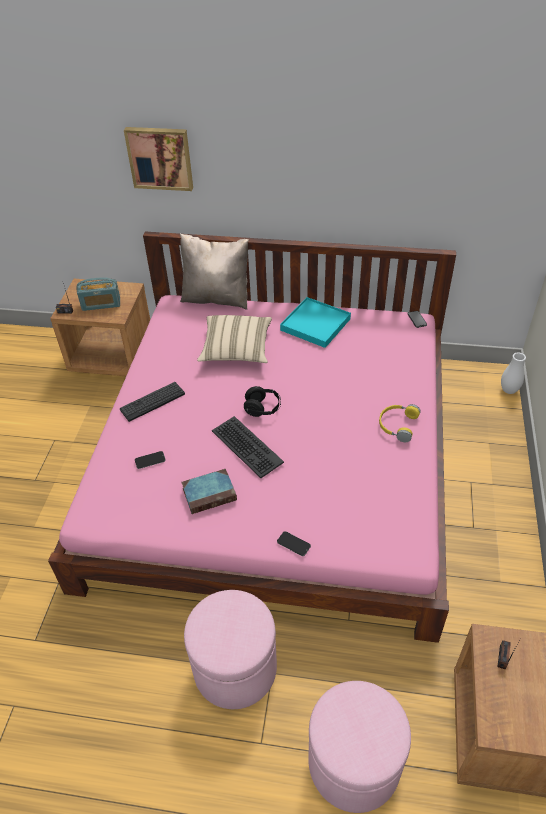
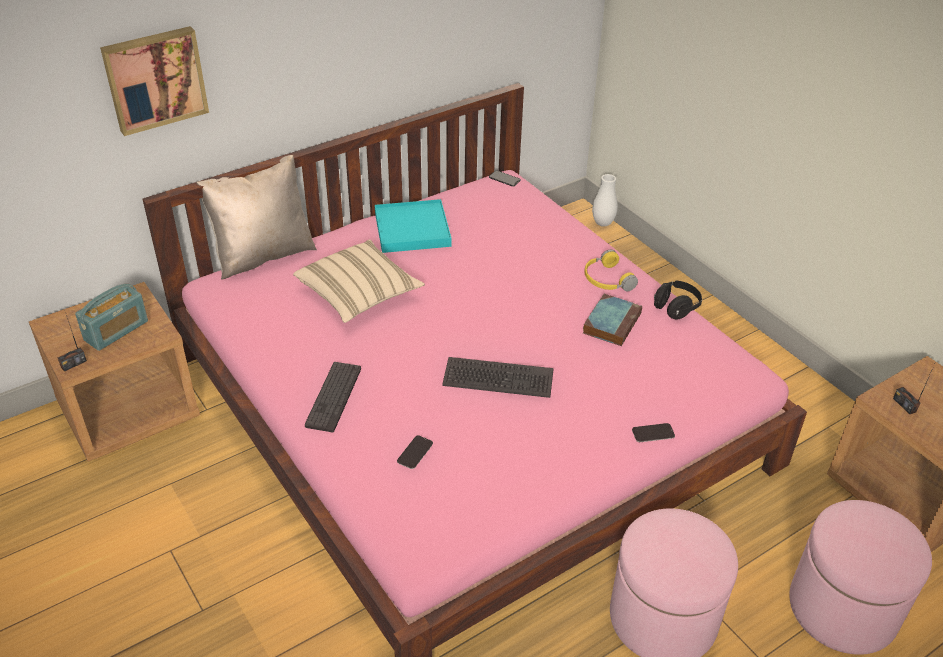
camera: 45 degrees left, 5 degrees down
book [181,469,237,514] -> book moved to [583,294,642,346]
black headphones [244,386,281,417] -> black headphones moved to [654,280,702,320]

